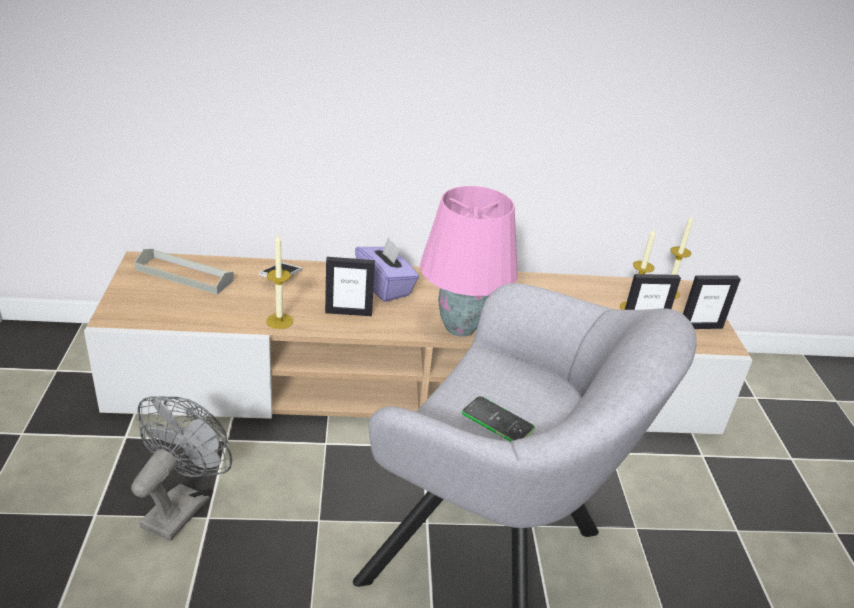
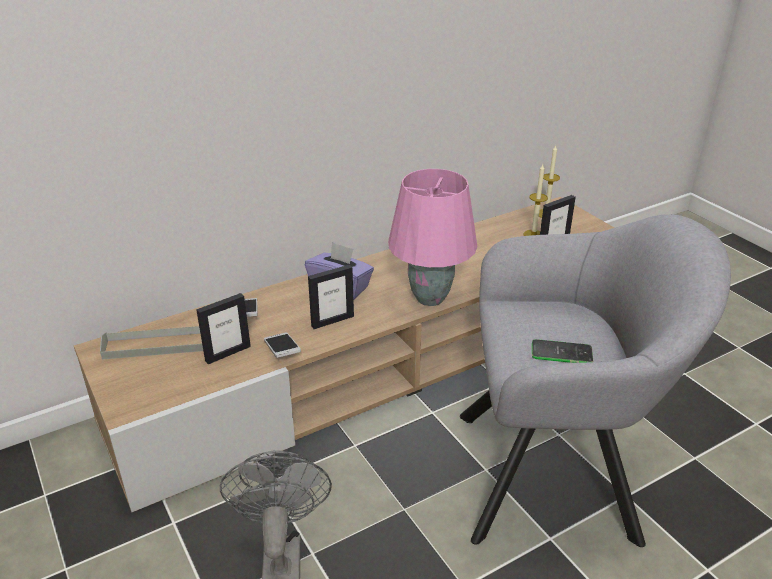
camera: 25 degrees left, 0 degrees up
candle [266,235,293,329] -> phone [264,332,301,358]
picture frame [683,276,741,329] -> picture frame moved to [196,293,251,364]

